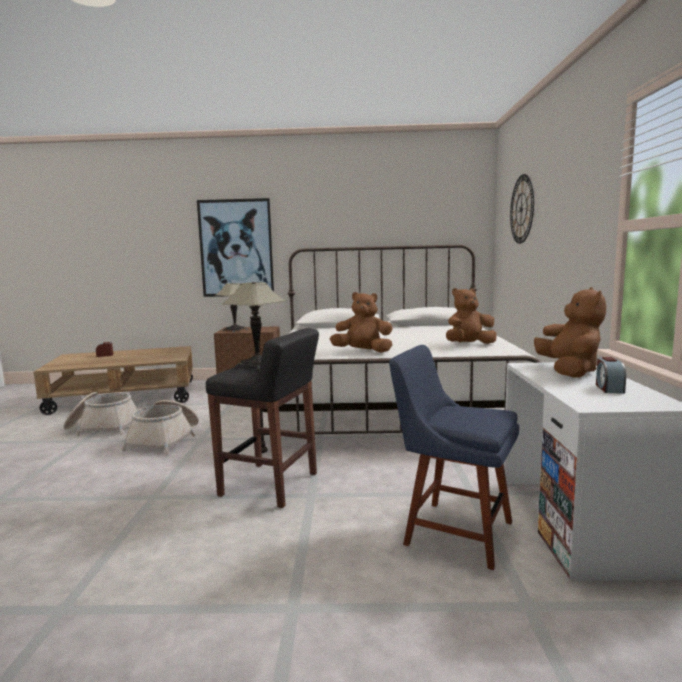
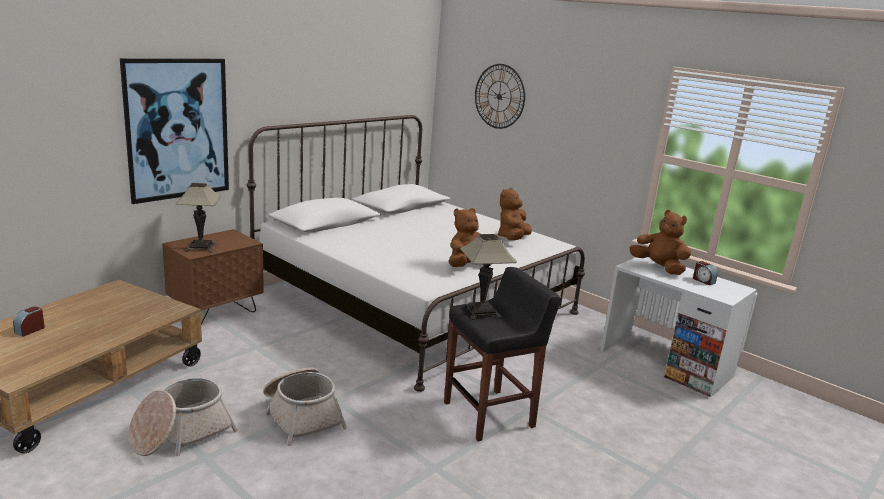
camera: 50 degrees left, 10 degrees up
blue chair [389,345,519,570] -> none

